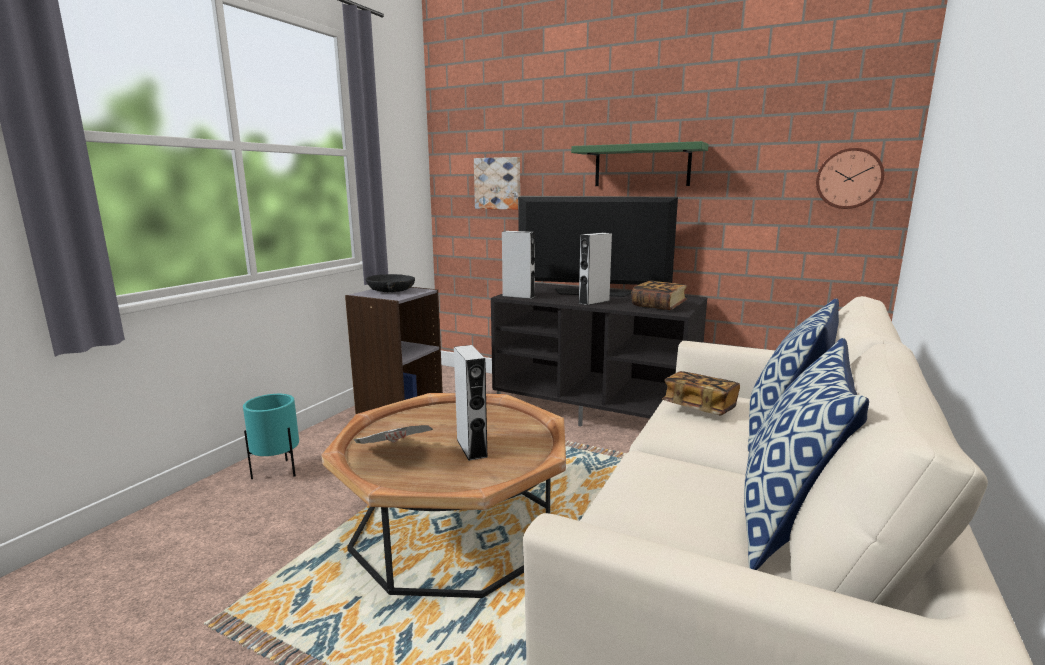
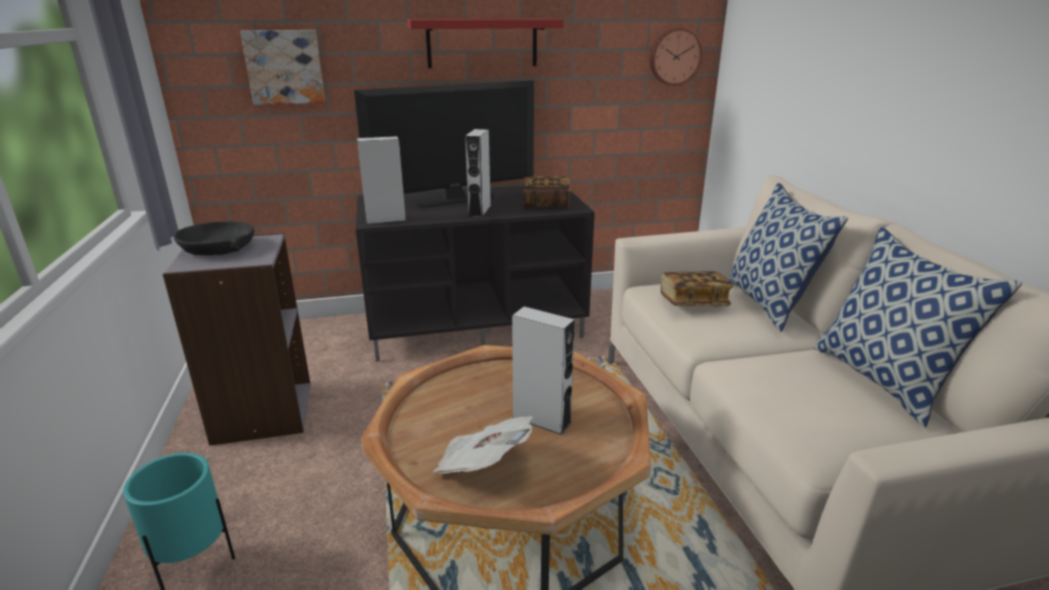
camera: 40 degrees left, 10 degrees up
green shelf [571,141,708,186] -> red shelf [408,19,564,68]

